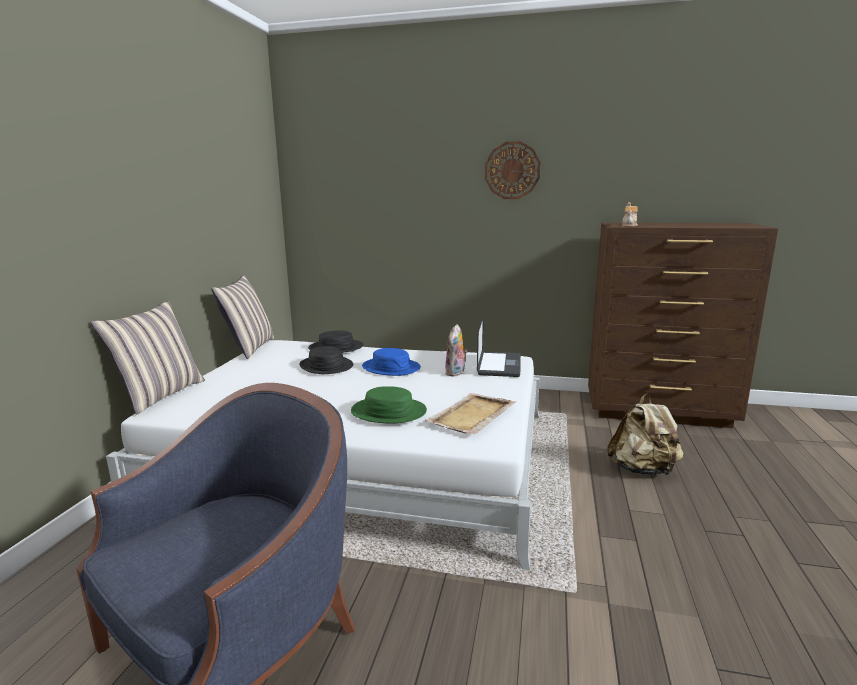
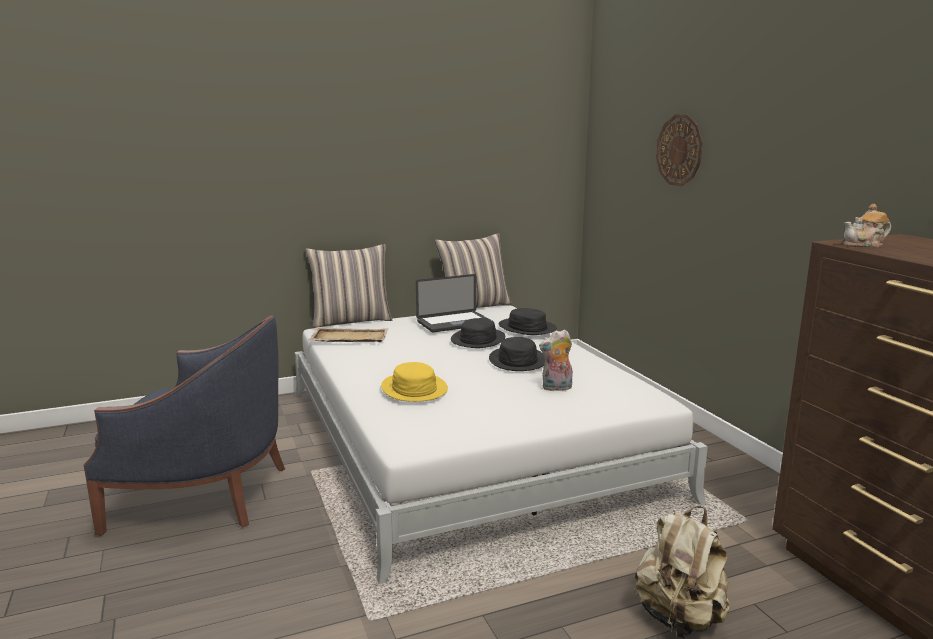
camera: 55 degrees right, 0 degrees up
green hat [351,386,427,424] -> yellow hat [381,362,448,402]
blue hat [362,348,421,376] -> black hat [489,337,544,371]
beige tray [425,393,516,434] -> beige tray moved to [308,327,389,342]
laptop [477,315,521,377] -> laptop moved to [416,274,488,332]
wall clock [485,141,541,199] -> wall clock moved to [656,115,703,186]

